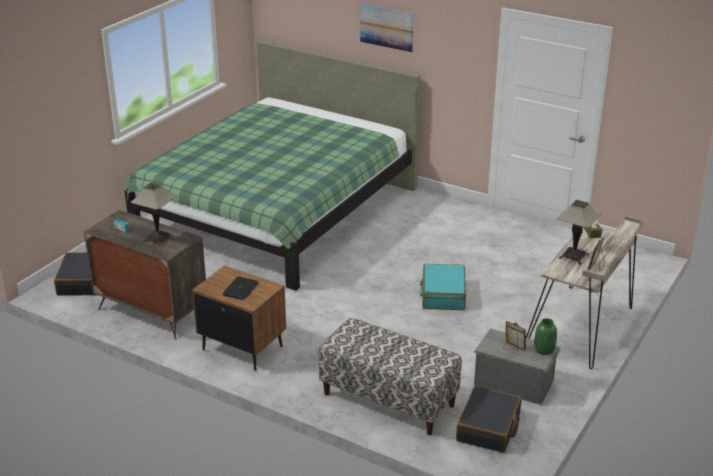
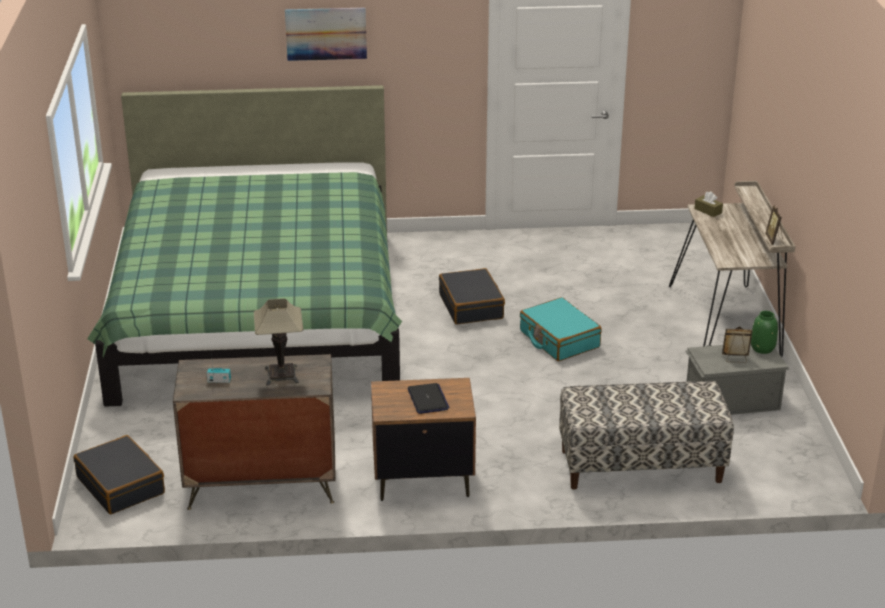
camera: 35 degrees left, 0 degrees up
black suitcase [456,386,521,453] -> black suitcase moved to [439,268,505,324]
table lamp [557,200,601,265] -> none

